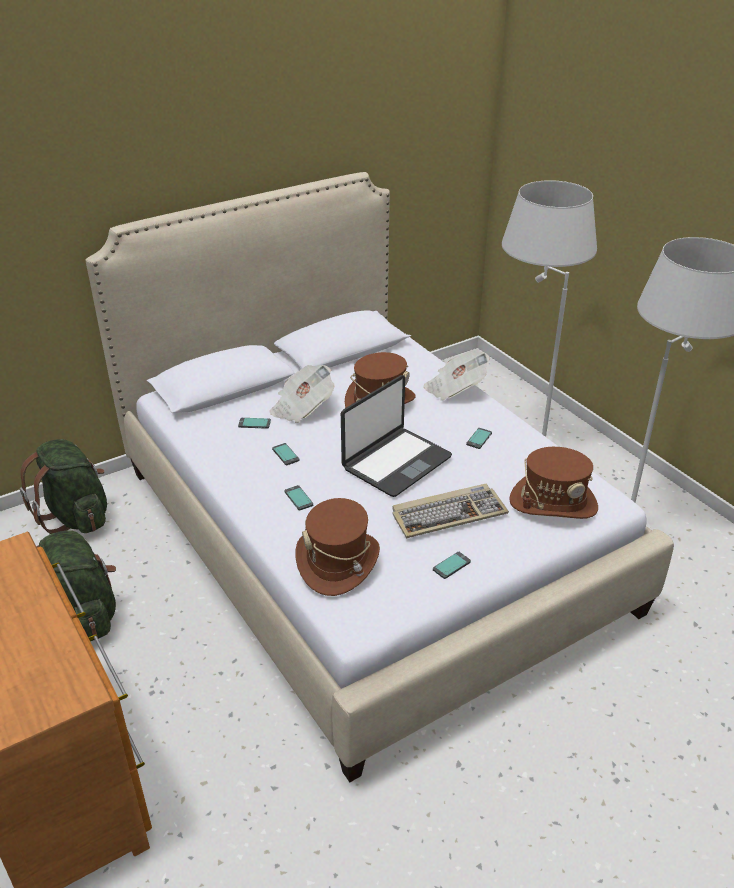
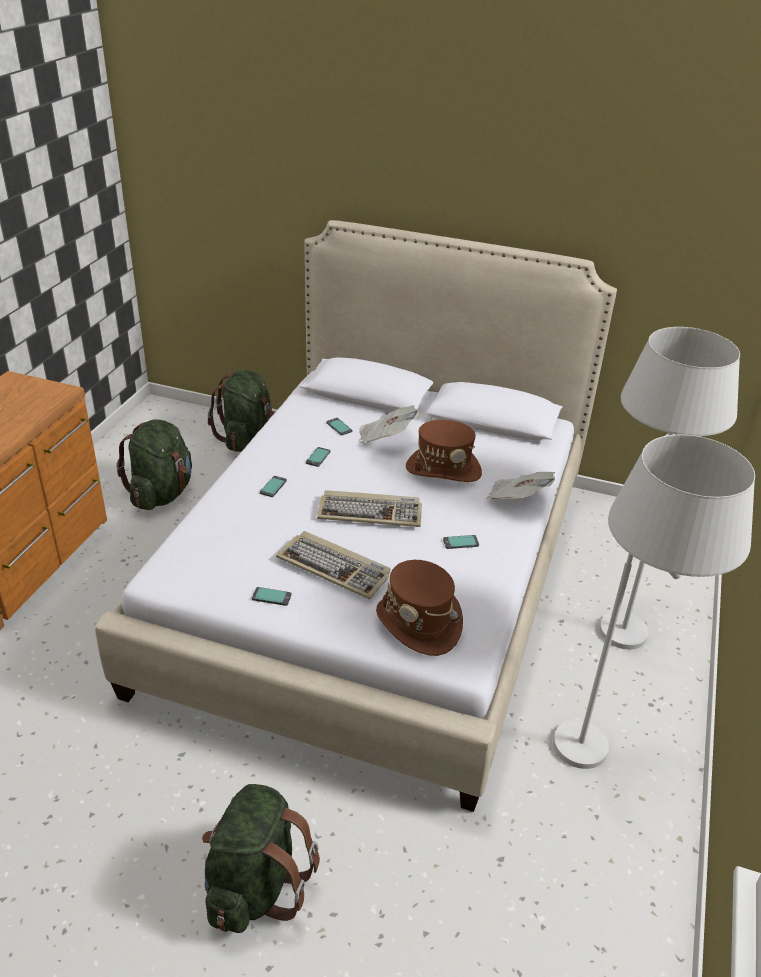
camera: 50 degrees right, 0 degrees up
brown hat [295,498,380,596] -> none
laptop [341,375,452,497] -> keyboard [317,490,422,527]
none -> green backpack [202,784,320,933]

